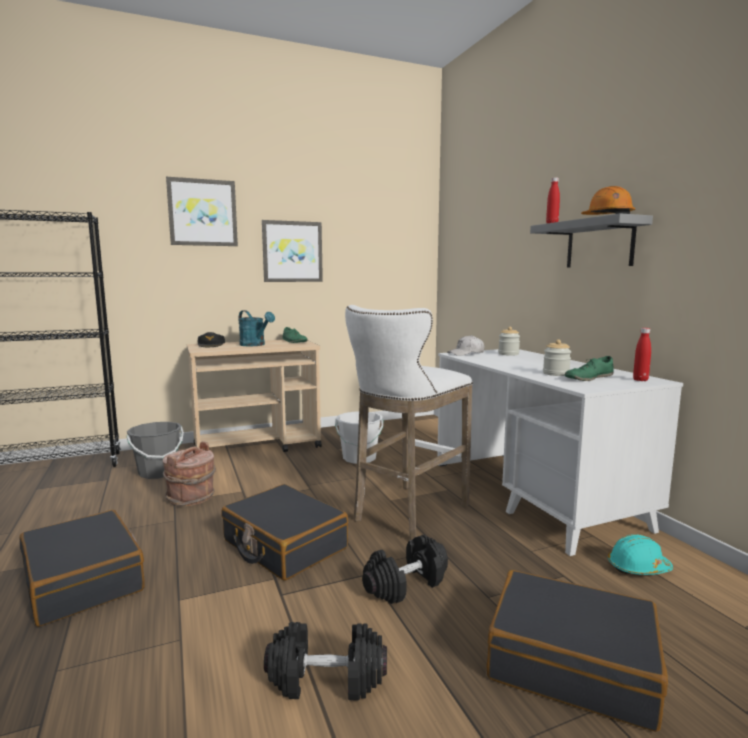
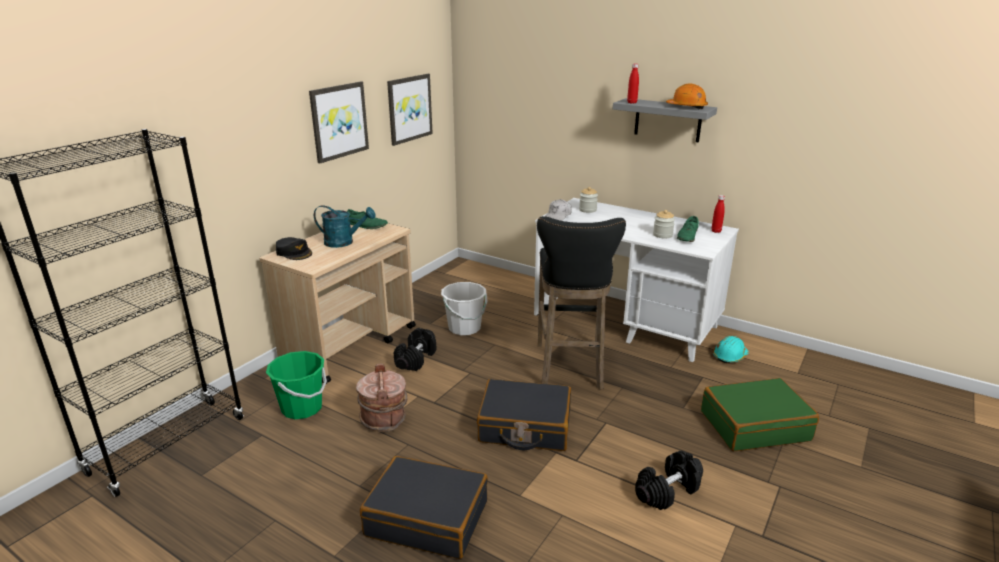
camera: 35 degrees left, 15 degrees up
grey bucket [126,422,184,479] -> green bucket [266,351,327,419]
picture [166,177,238,246] -> picture moved to [387,74,433,146]
white stool [345,305,473,540] -> black stool [537,216,626,389]
black dumbbell [362,535,448,604] -> black dumbbell moved to [394,328,436,371]
black suitcase [487,570,668,732] -> green suitcase [701,378,819,451]

